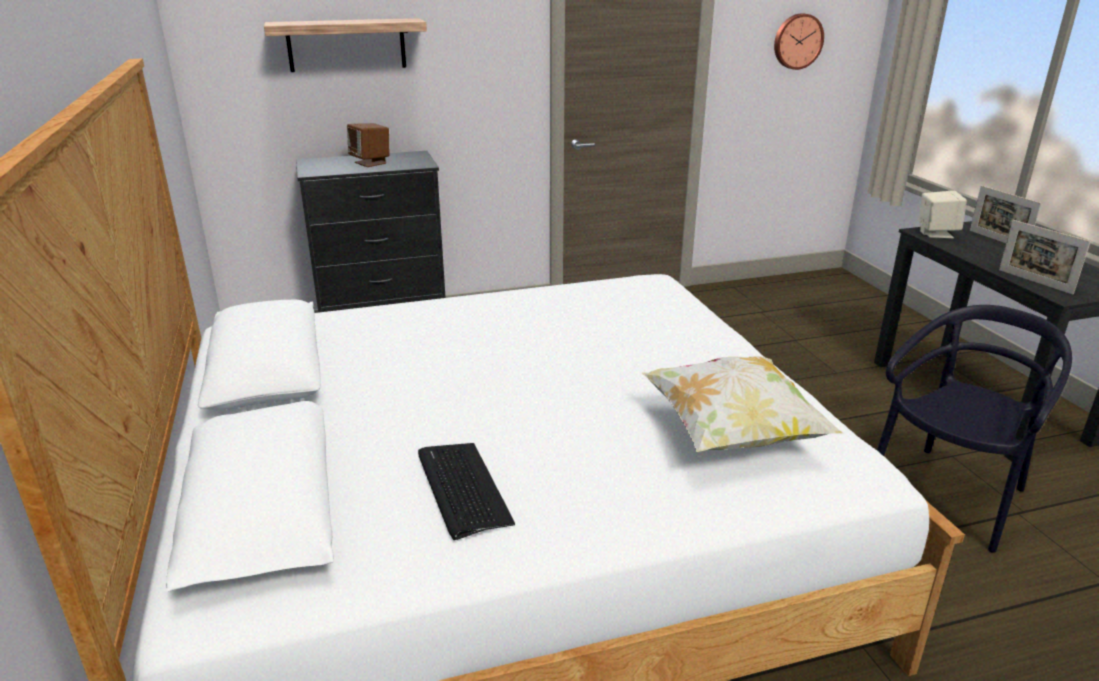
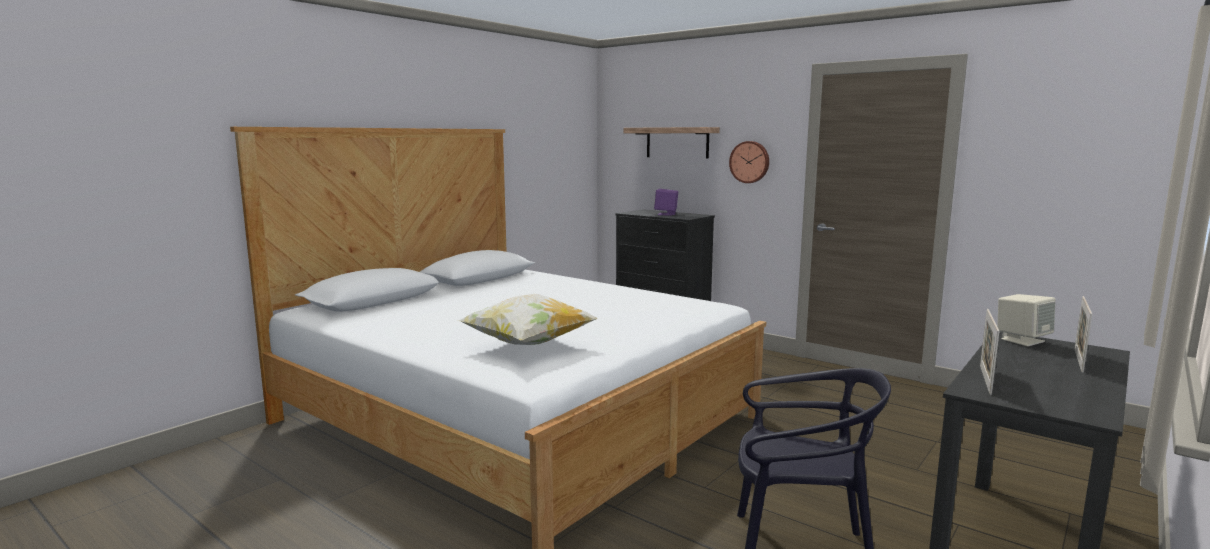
camera: 55 degrees right, 15 degrees down
brown speaker [347,123,389,167] -> purple speaker [654,189,678,216]
keyboard [418,443,515,540] -> none
wall clock [774,13,824,70] -> wall clock moved to [729,141,769,183]

